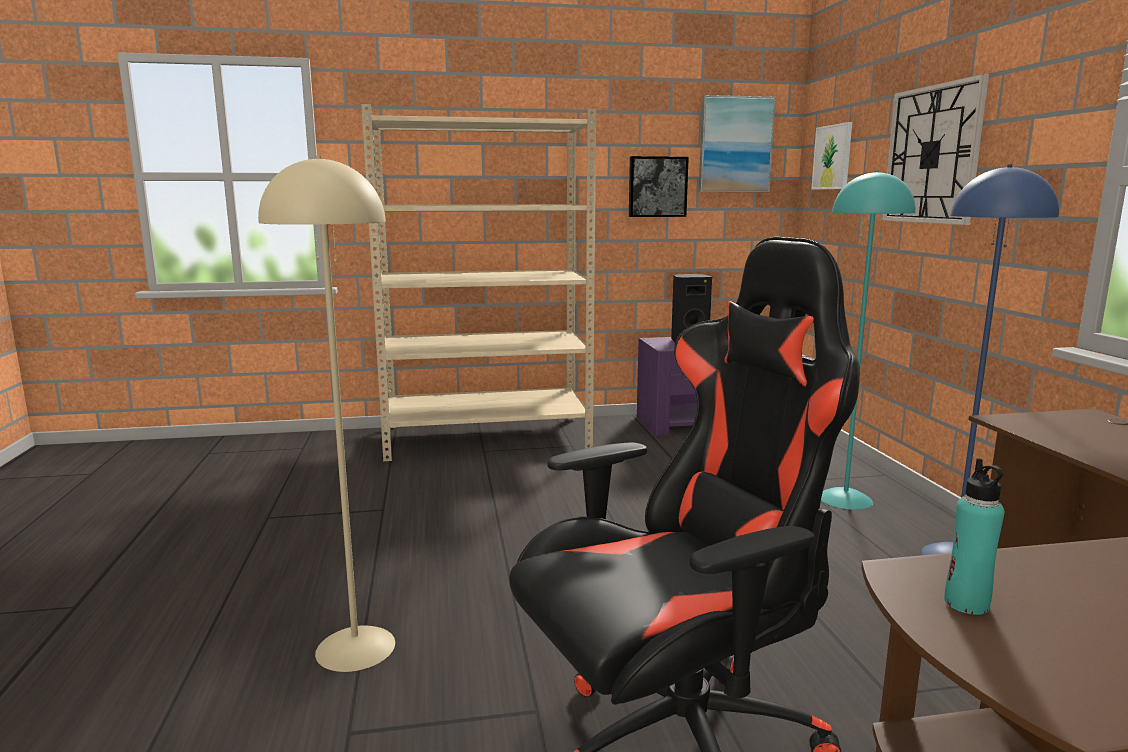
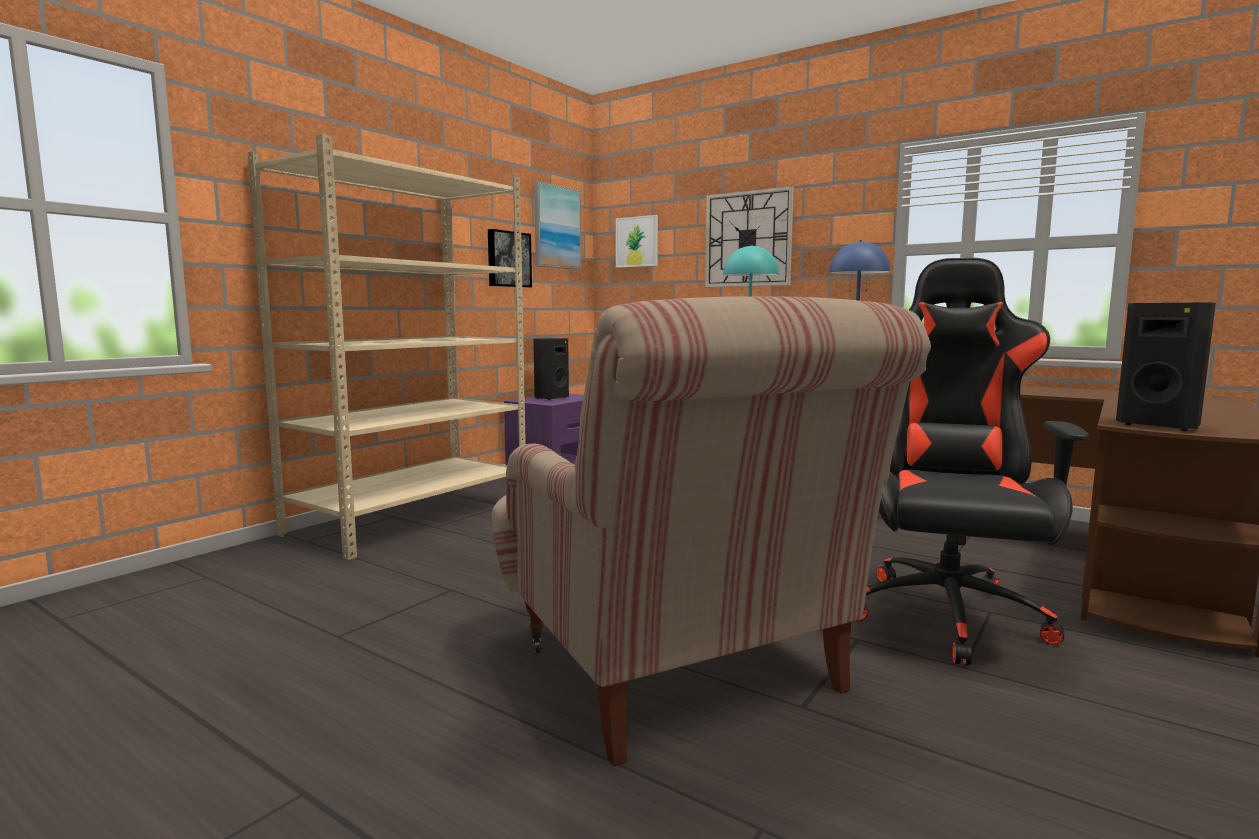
camera: 45 degrees left, 5 degrees down
beige floor lamp [258,155,395,672] -> beige armchair [492,296,931,766]
turquoise bottle [944,458,1004,615] -> black speaker [1116,303,1216,431]

